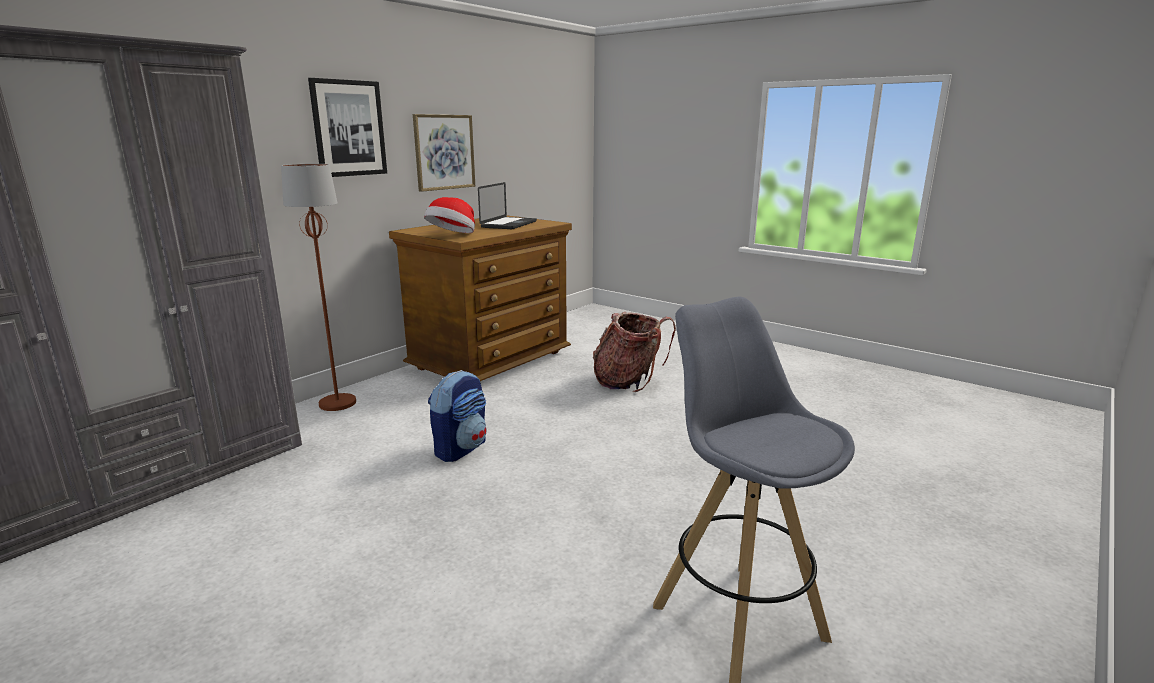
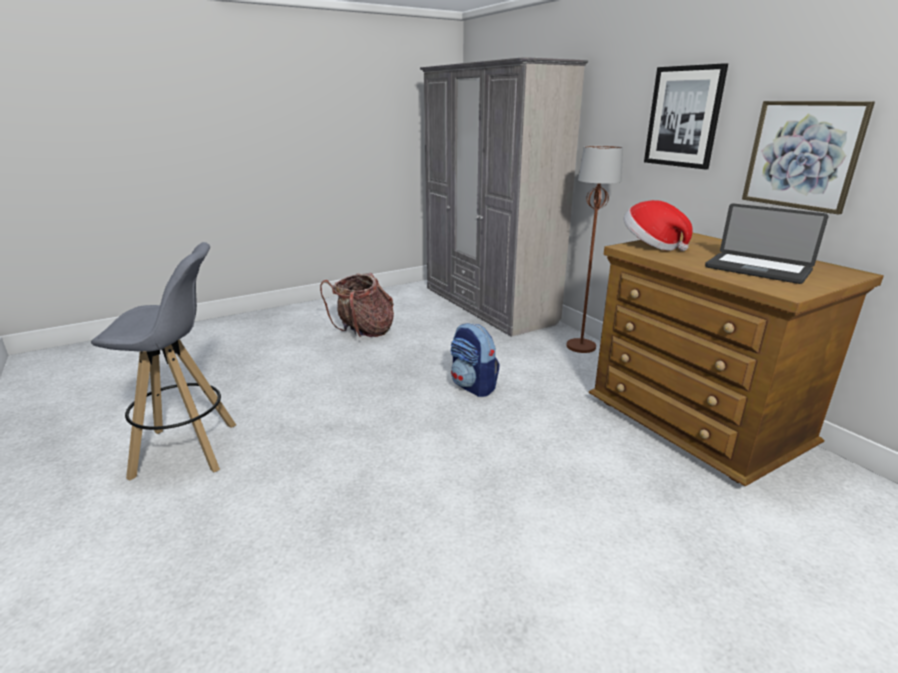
camera: 110 degrees right, 5 degrees up
backpack [593,312,676,392] -> backpack moved to [320,273,394,337]

